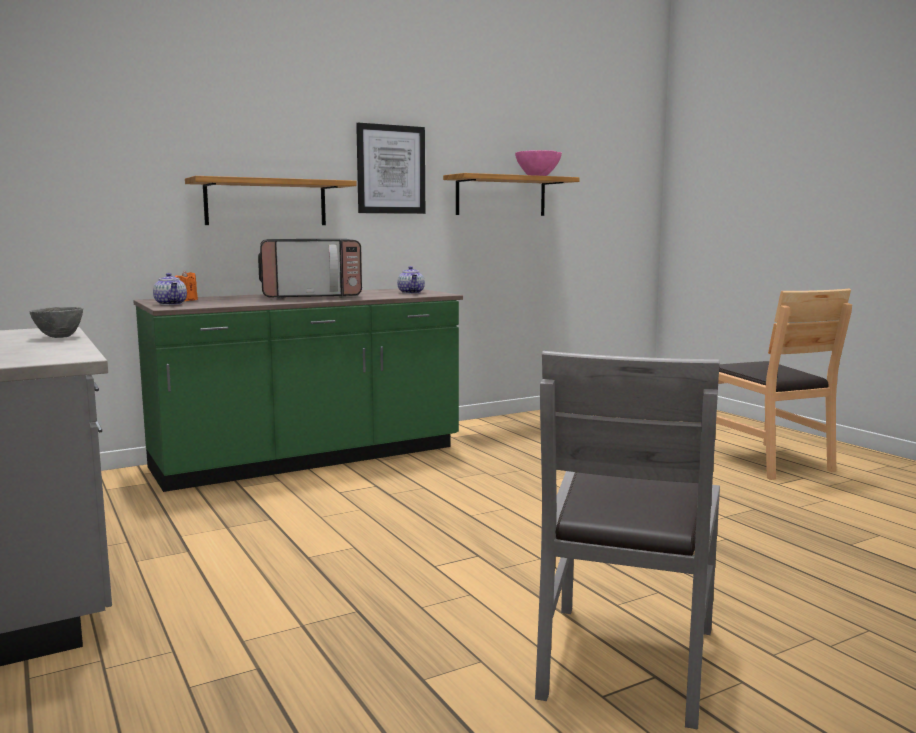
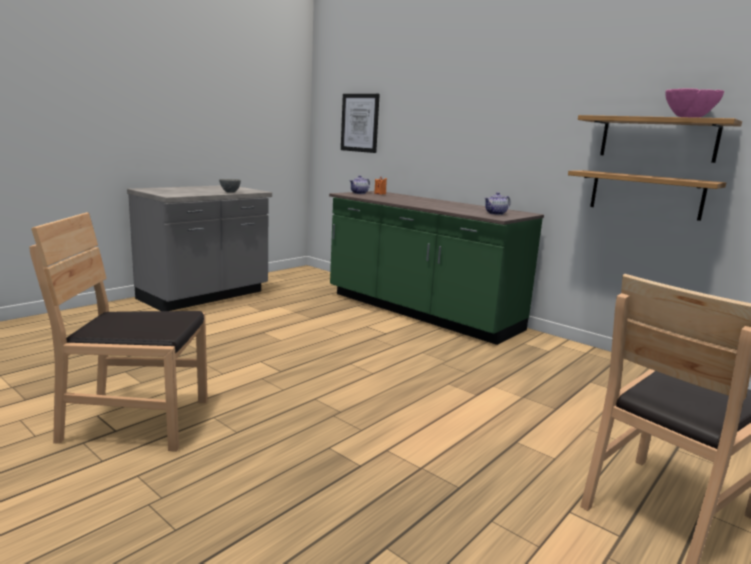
camera: 70 degrees right, 5 degrees up
shelf [185,176,357,225] -> shelf moved to [568,170,726,221]
microwave [258,239,362,299] -> none
picture [356,123,425,214] -> picture moved to [341,94,380,153]
grey chair [535,351,720,730] -> brown chair [29,212,208,452]

